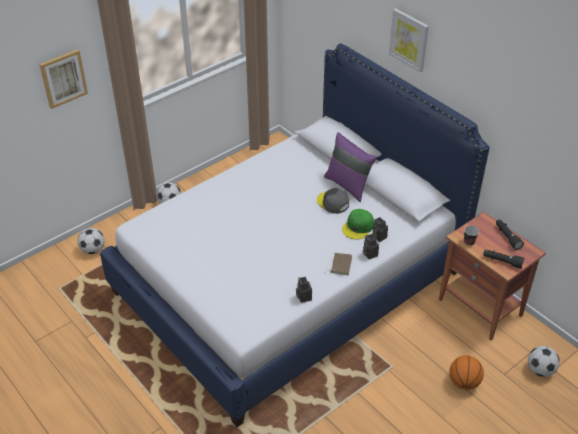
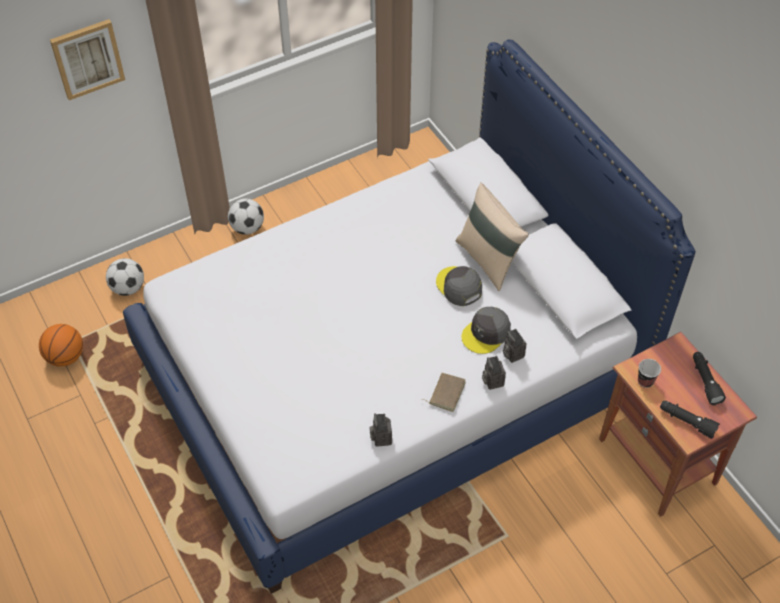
camera: 10 degrees right, 10 degrees up
purple pillow [324,132,377,202] -> beige pillow [456,183,529,291]
green cap [342,209,374,239] -> grey cap [461,307,511,354]
picture [389,8,429,72] -> none
basketball [449,356,484,390] -> basketball moved to [39,324,83,367]
football [528,346,560,377] -> none

